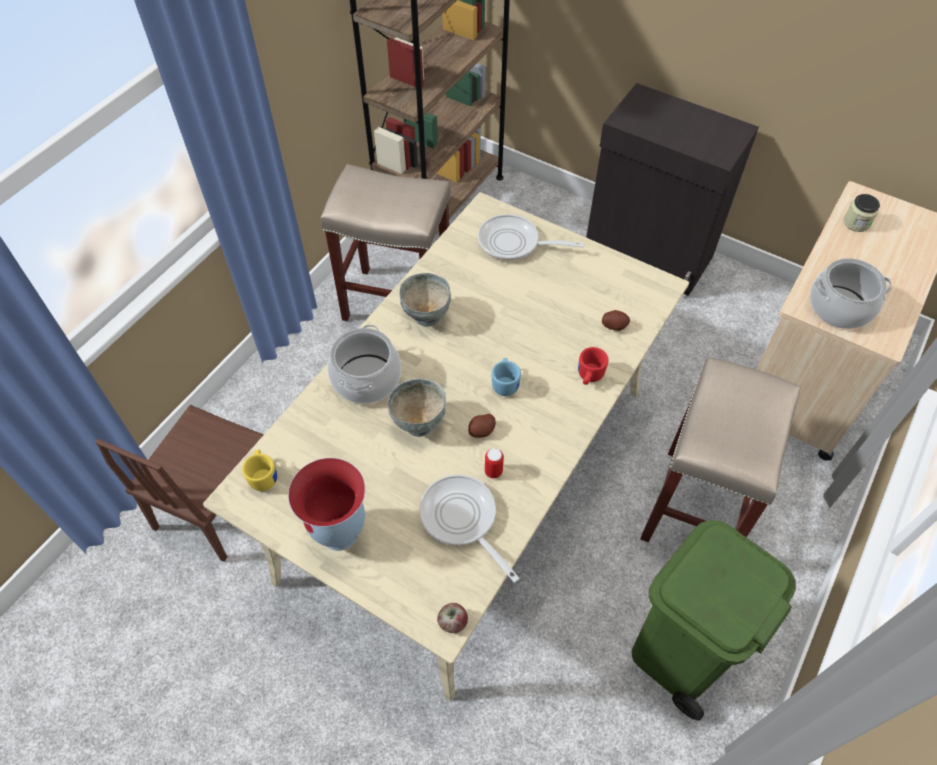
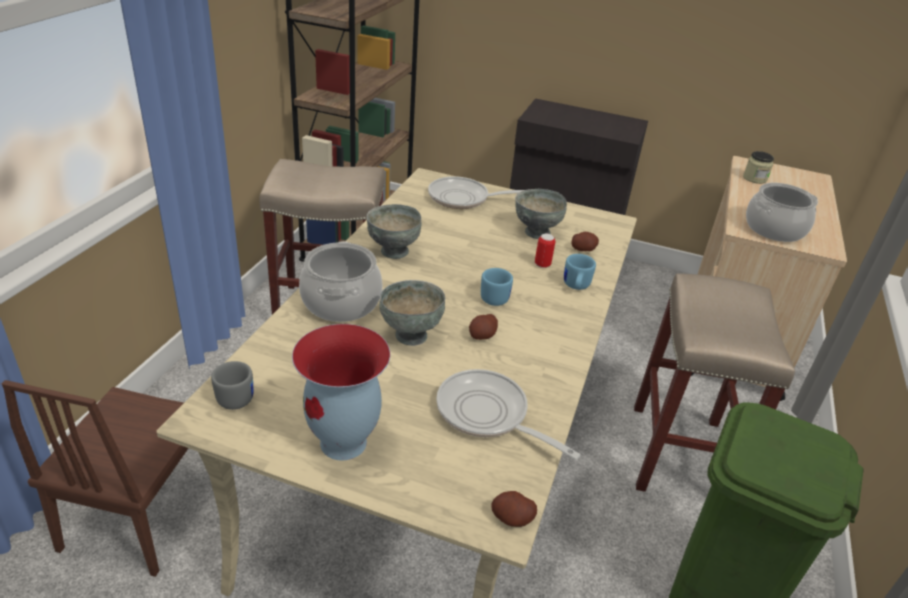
camera: 15 degrees left, 20 degrees down
yellow mug [242,449,277,491] -> grey mug [211,361,254,410]
apple [437,603,468,633] -> potato [491,491,537,527]
can [485,448,504,478] -> can moved to [535,234,555,268]
red mug [578,347,608,385] -> blue mug [564,254,596,290]
none -> grey bowl [515,189,567,239]

